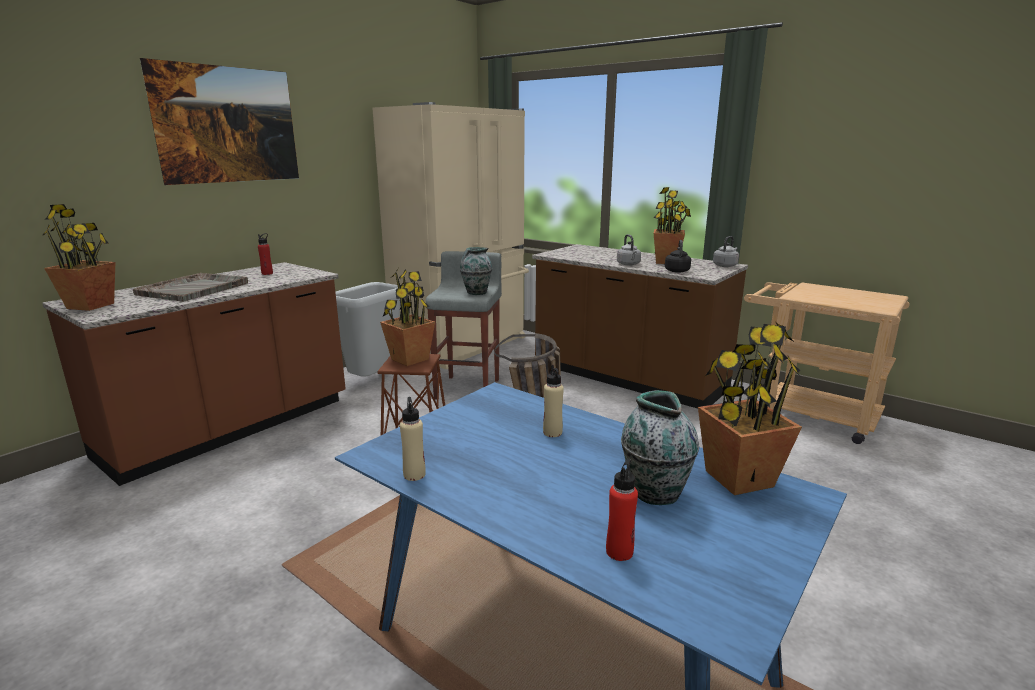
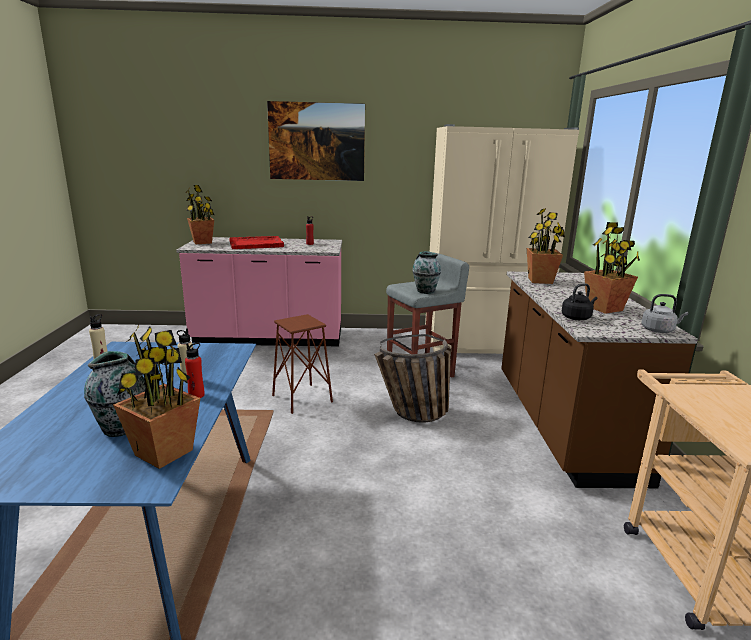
camera: 50 degrees right, 0 degrees up
brown counter [42,262,346,486] -> pink counter [176,237,342,346]
grey tray [133,273,248,302] -> red tray [229,236,284,249]
grey trash can [335,282,400,377] -> none
potted plant [380,268,435,366] -> potted plant moved to [527,208,565,284]
red bottle [606,458,638,561] -> red bottle moved to [185,343,204,398]
grey kettle [617,234,641,266] -> none

